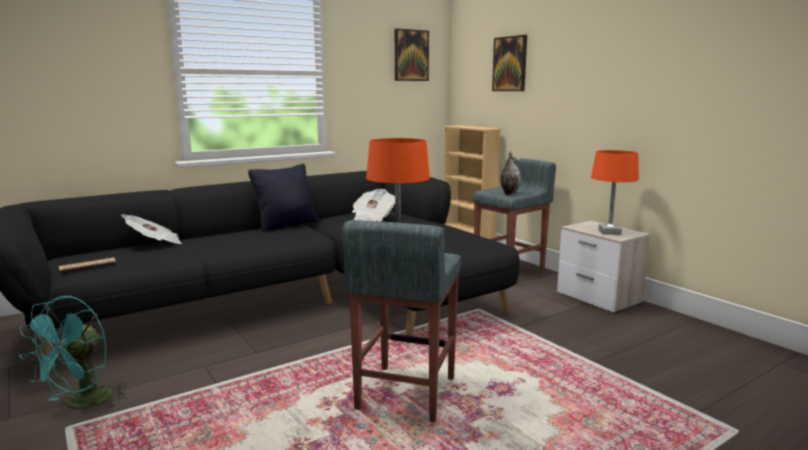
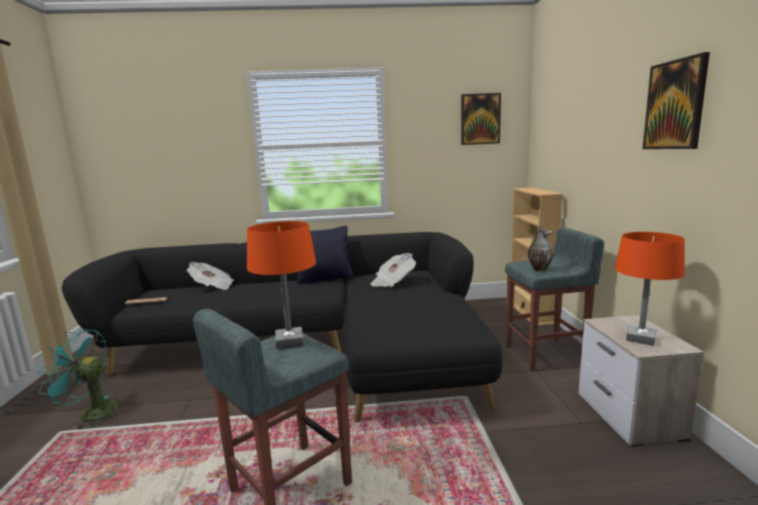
camera: 30 degrees right, 0 degrees up
turquoise fan [19,296,126,409] -> turquoise fan turned 45 degrees clockwise [38,329,119,430]
picture [492,35,527,91] -> picture moved to [643,52,710,149]

